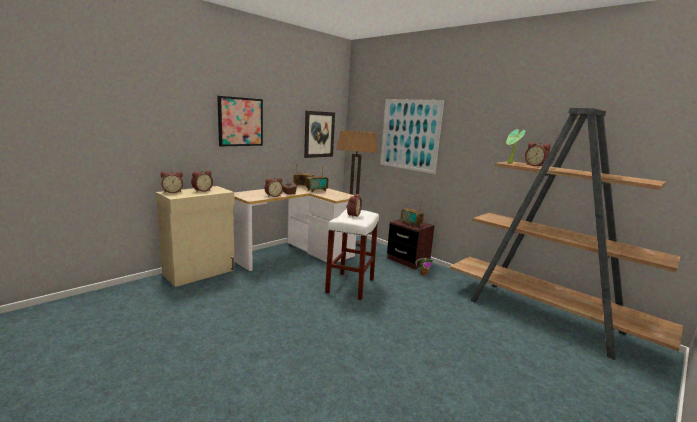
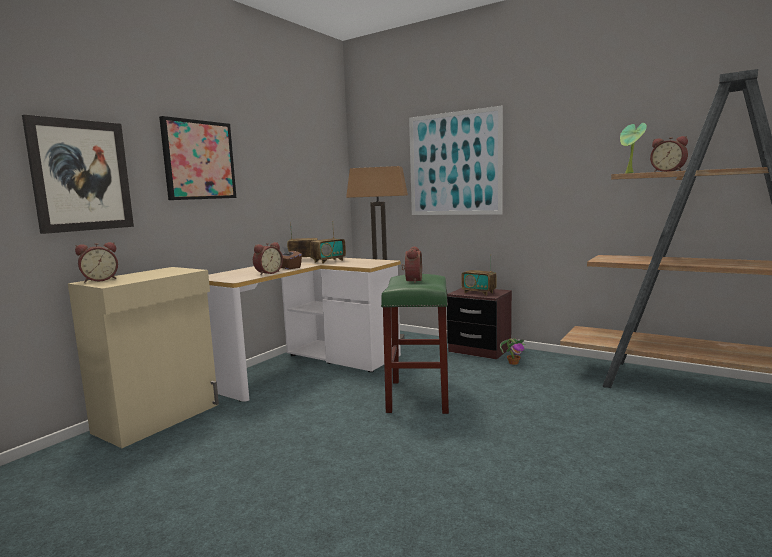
camera: 10 degrees left, 5 degrees down
alarm clock [191,170,213,192] -> none
picture [304,111,335,158] -> picture moved to [22,115,134,234]
white stool [325,209,379,300] -> green stool [381,274,449,414]

